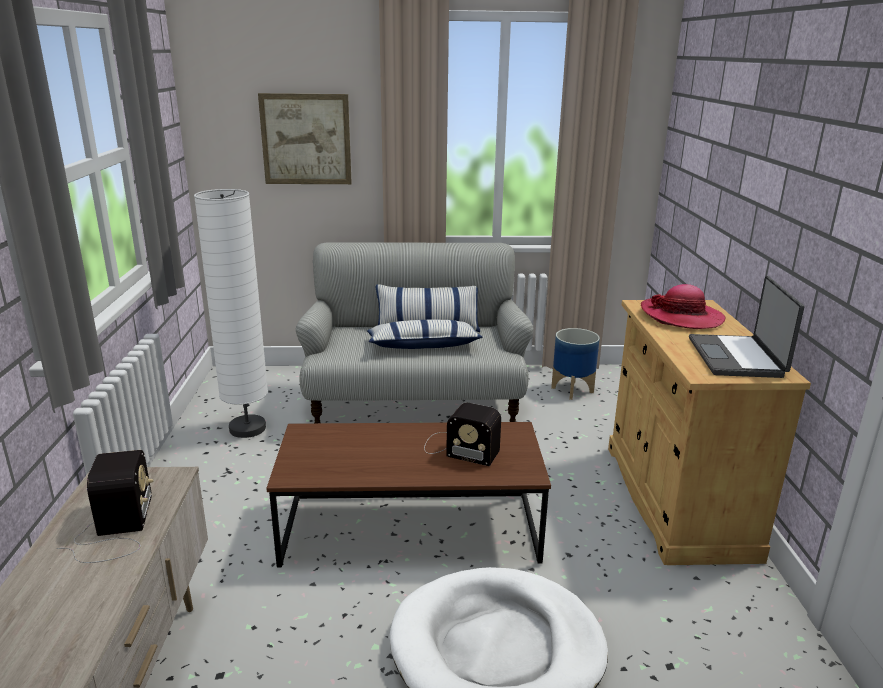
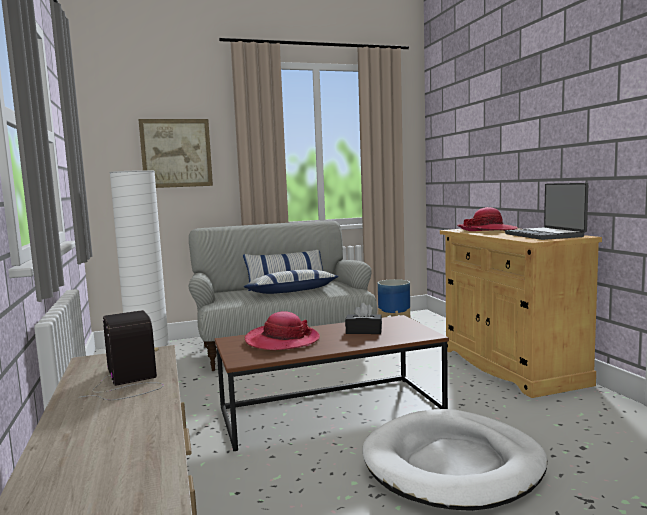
camera: 15 degrees left, 15 degrees down
radio [424,403,501,466] -> black tissue box [345,303,382,334]
none -> hat [245,311,320,350]

